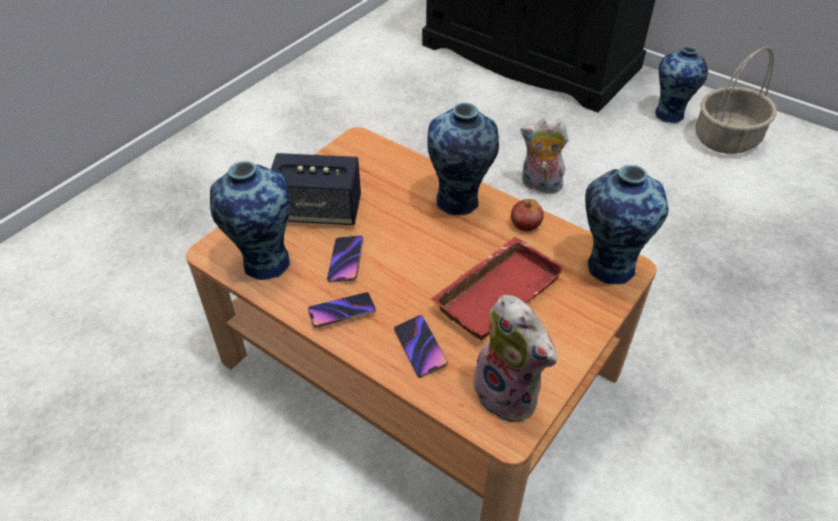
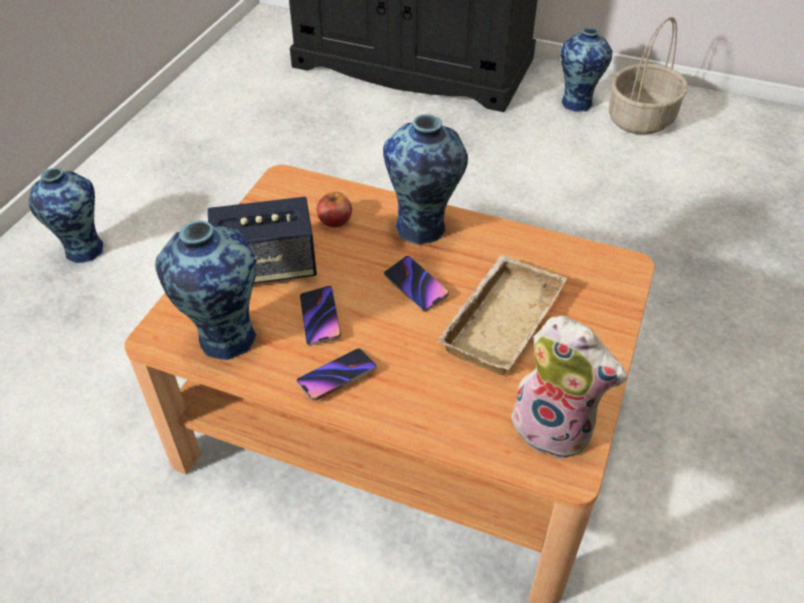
camera: 15 degrees left, 0 degrees up
phone [394,315,448,378] -> phone moved to [384,256,449,312]
red tray [431,237,566,340] -> beige tray [437,255,567,375]
apple [511,199,544,231] -> apple moved to [317,192,352,227]
plush toy [521,117,569,193] -> none
vase [585,165,668,284] -> vase moved to [29,168,105,263]

